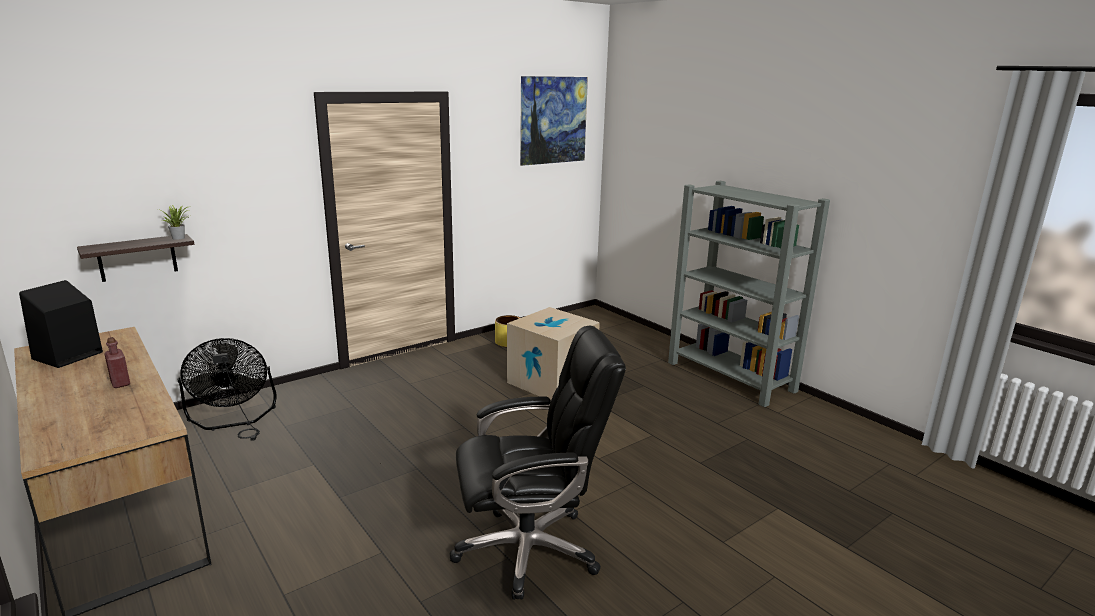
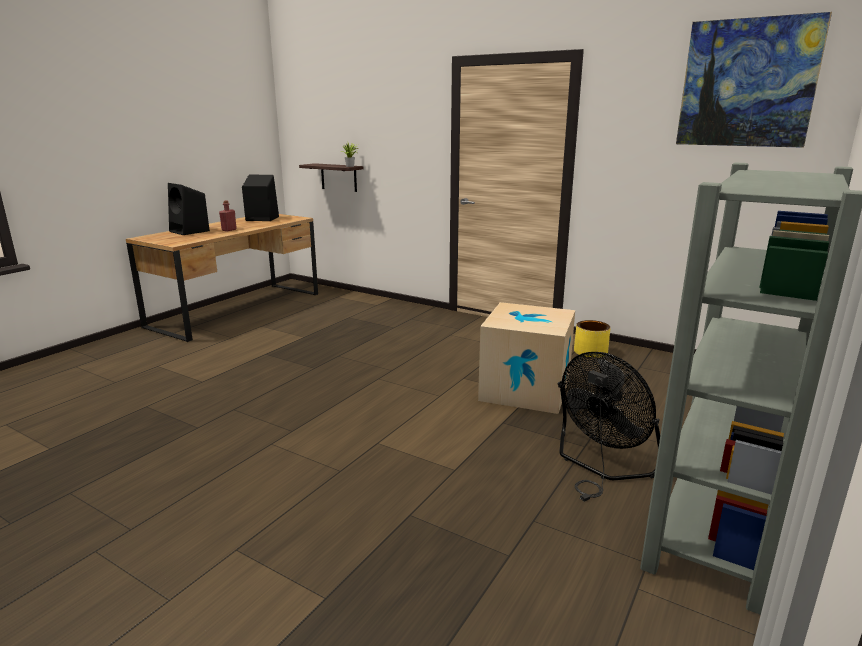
camera: 70 degrees right, 0 degrees up
black fan [178,338,277,441] -> black fan moved to [558,352,660,501]
black office chair [449,326,626,600] -> none
none -> black speaker [168,183,210,235]

